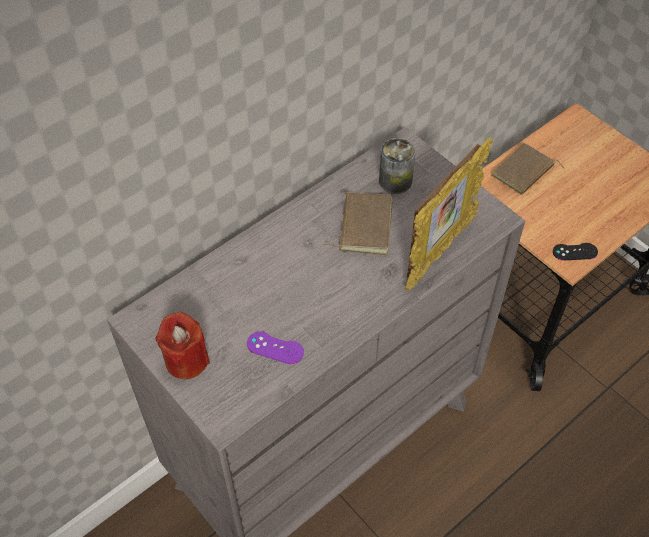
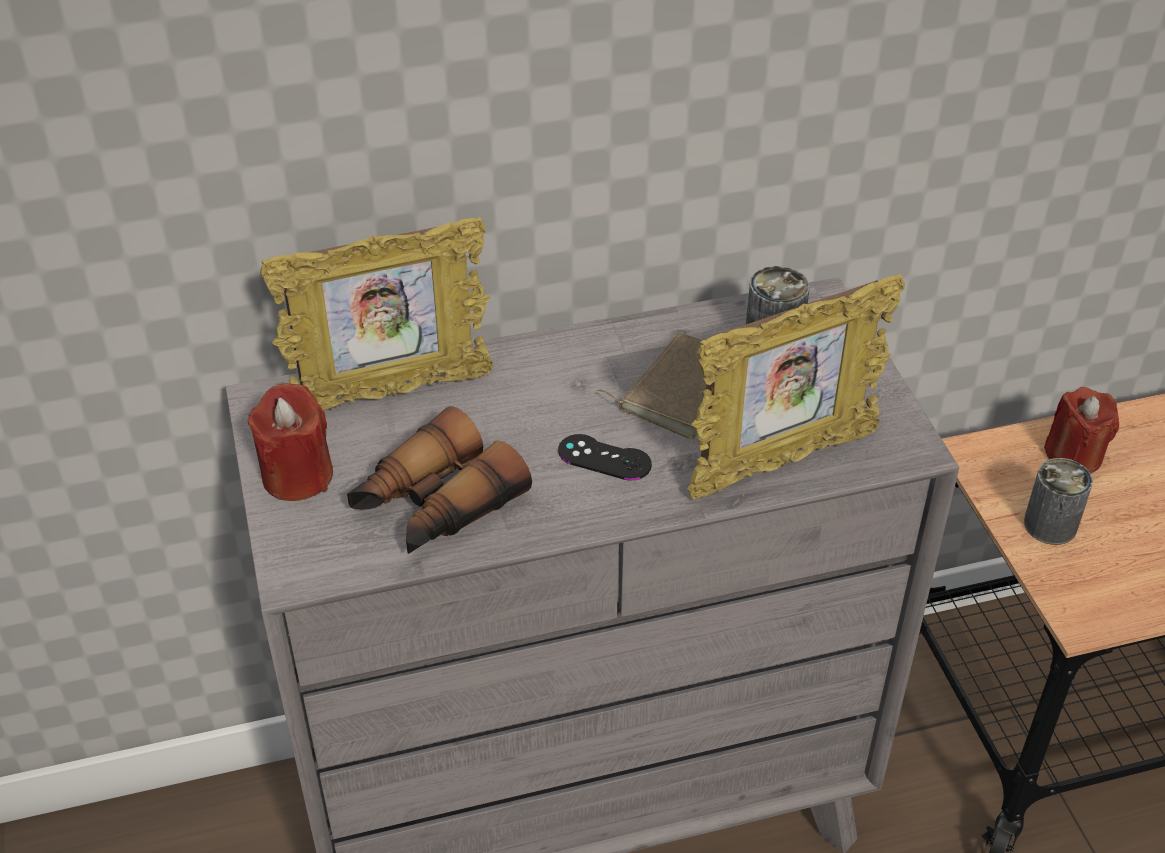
camera: 25 degrees right, 10 degrees down
purple game controller [247,331,304,364] -> binoculars [347,406,532,554]
brown book [492,143,565,195] -> red candle [1044,387,1119,473]
black game controller [553,243,598,260] -> black game controller moved to [558,434,652,481]
none -> picture frame [260,217,493,411]
none -> can [1024,458,1093,545]

